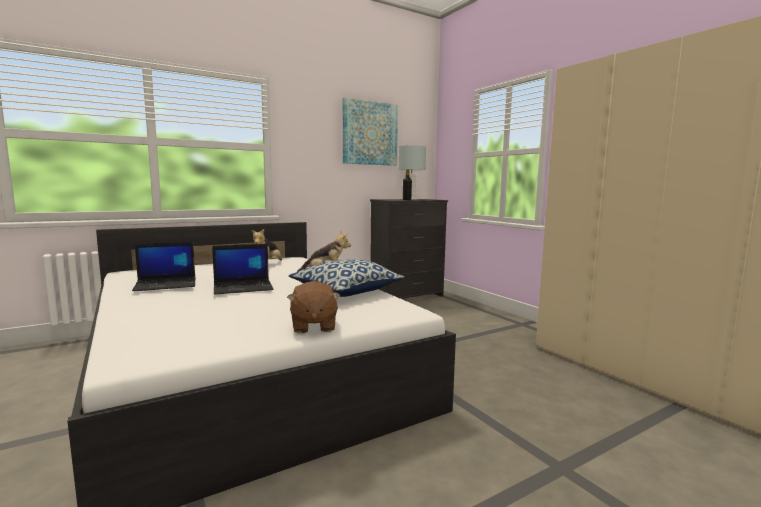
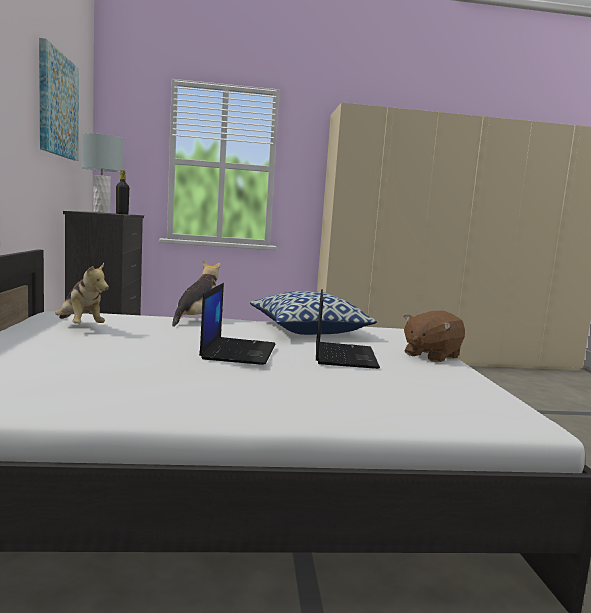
camera: 65 degrees left, 0 degrees up
laptop [132,241,195,291] -> laptop moved to [316,289,380,369]
brown plush toy [287,281,340,333] -> brown plush toy turned 120 degrees clockwise [404,311,465,362]

